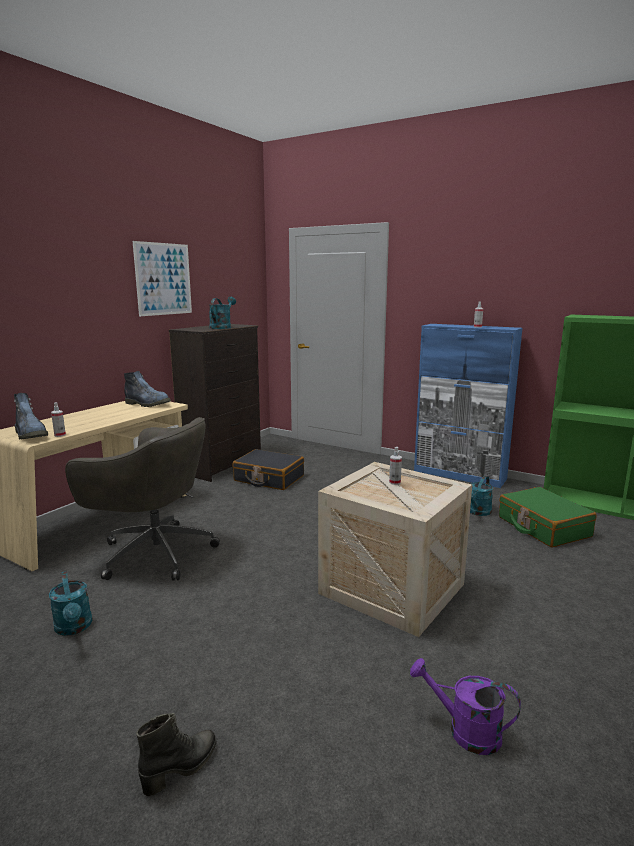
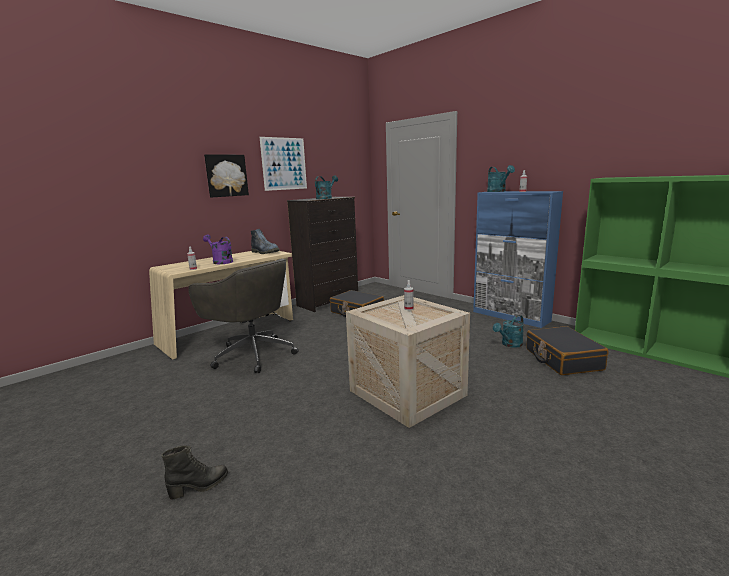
camera: 15 degrees right, 0 degrees up
boot [14,393,48,439] -> none
turquoise watering can [49,571,93,636] -> turquoise watering can moved to [487,165,515,192]
purple watering can [410,658,521,755] -> purple watering can moved to [203,234,233,264]
green suitcase [499,487,597,548] -> black suitcase [526,326,608,375]
none -> picture [204,154,249,197]

